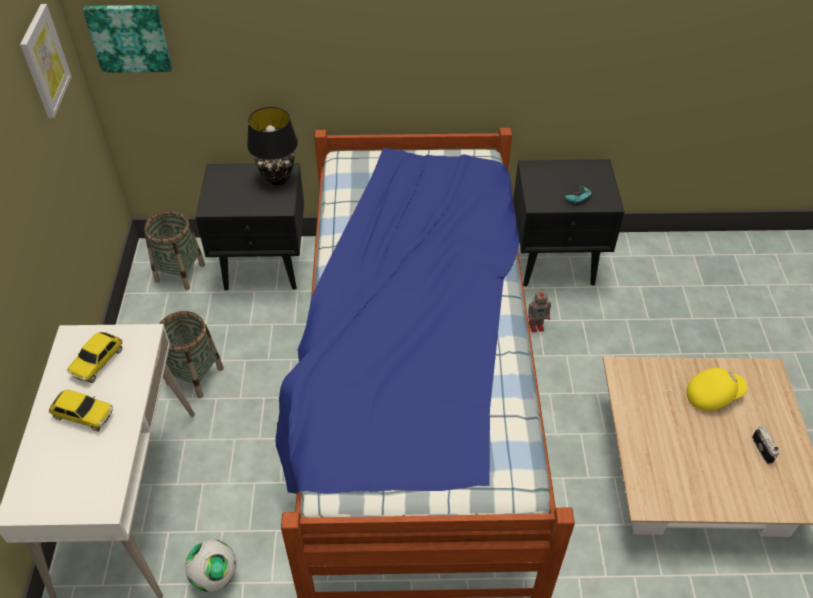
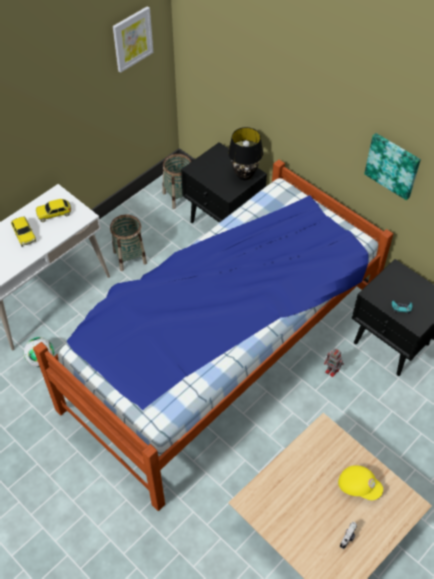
camera: 45 degrees right, 5 degrees up
picture [83,5,172,73] -> picture moved to [364,133,421,200]

